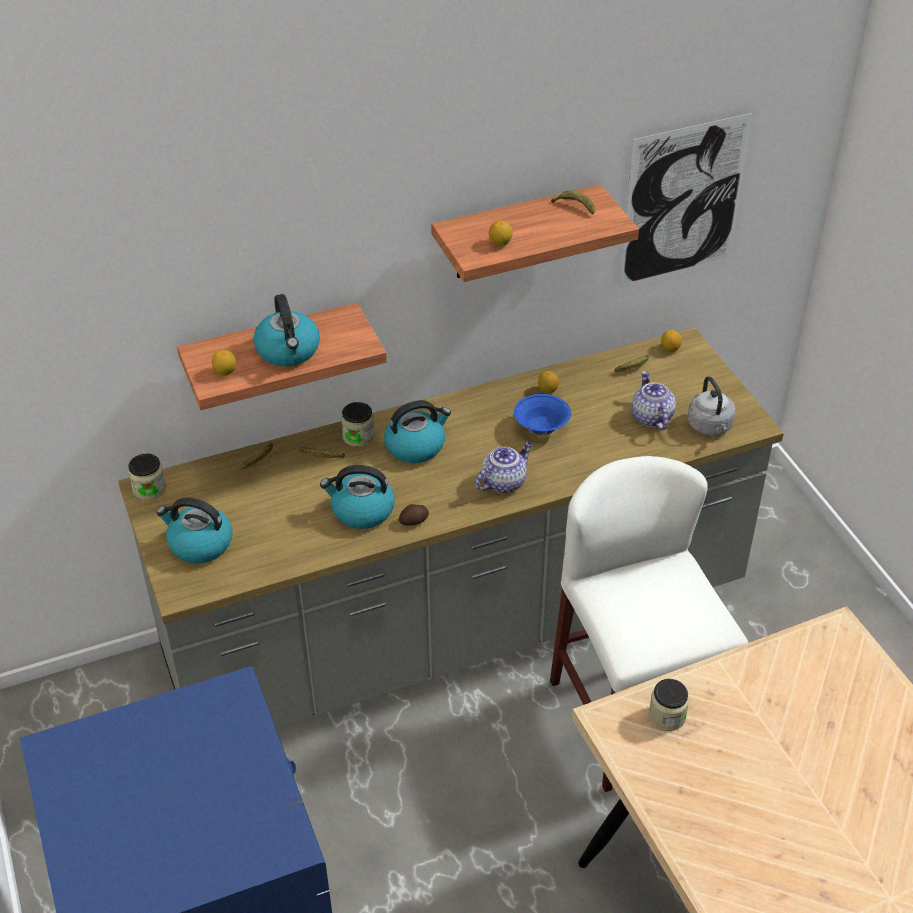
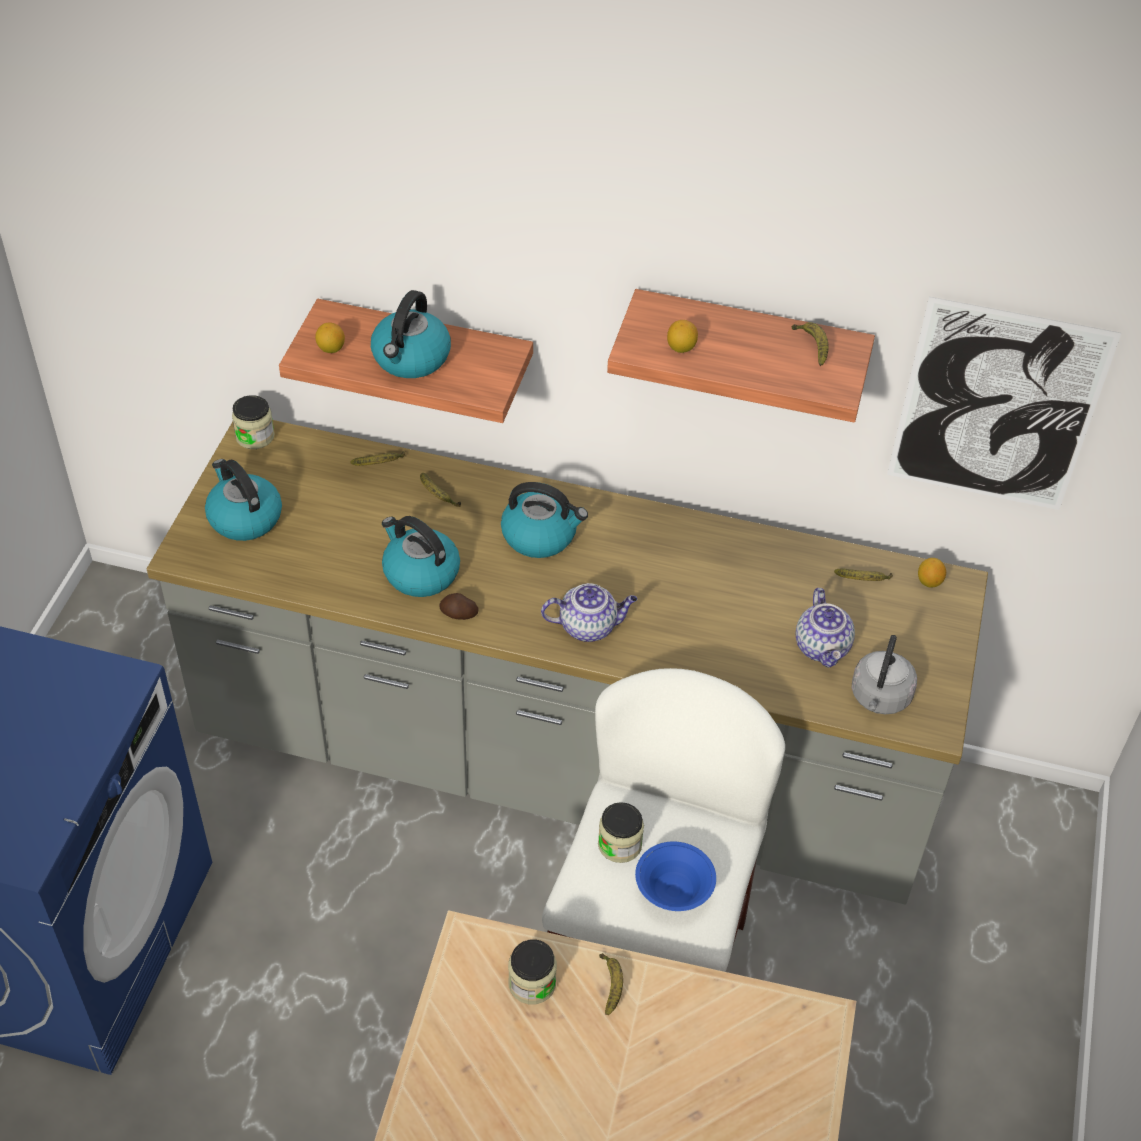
camera: 35 degrees right, 5 degrees up
jar [341,402,375,447] -> jar moved to [598,802,644,863]
blue bowl [514,394,571,435] -> blue bowl moved to [635,842,716,911]
lemon [538,371,559,393] -> none
teapot [632,371,676,430] -> teapot turned 150 degrees clockwise [796,588,855,668]
none -> banana [599,953,623,1015]

